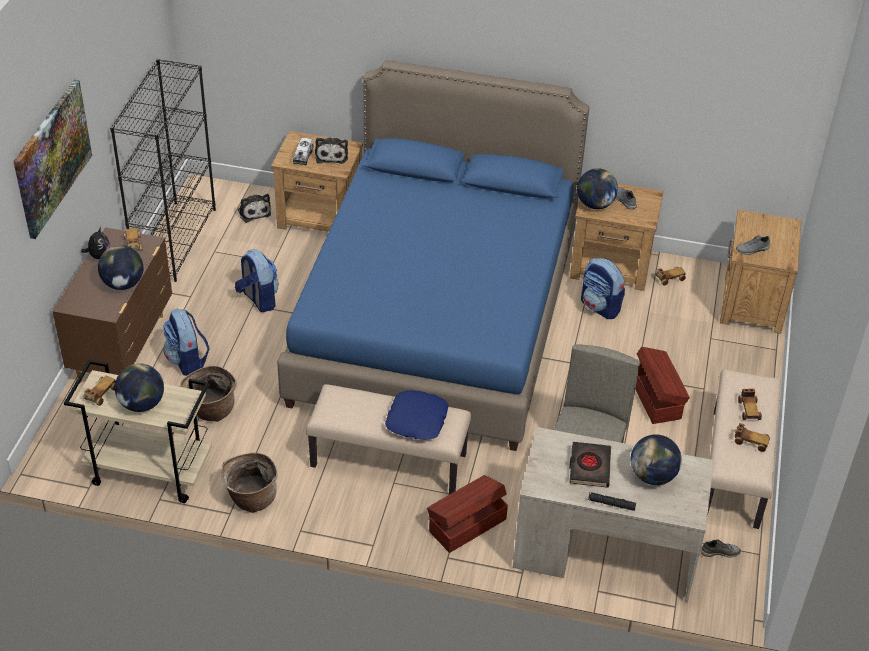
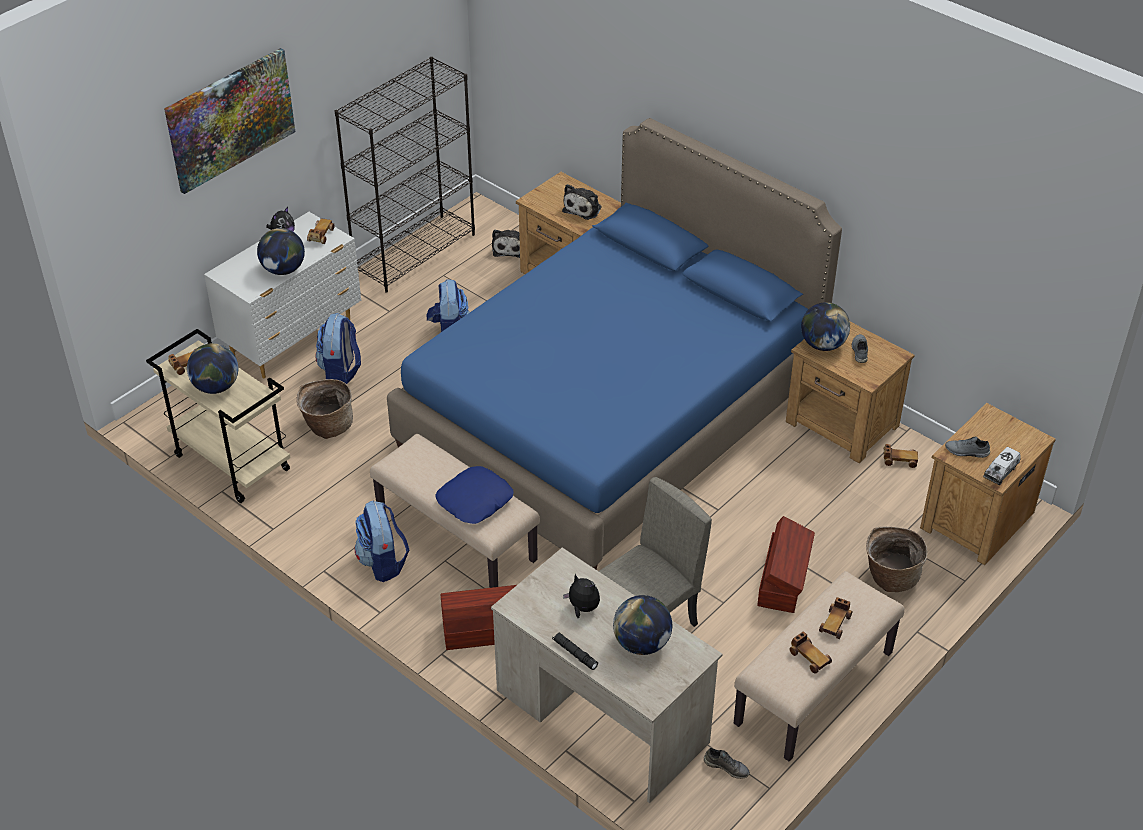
camera: 30 degrees right, 0 degrees up
brown dresser [52,227,172,383] -> white dresser [204,212,362,378]
basket [221,453,277,513] -> basket moved to [866,526,927,592]
toy truck [293,138,314,166] -> toy truck moved to [983,447,1021,485]
black book [569,442,611,488] -> plush toy [563,574,600,618]
backpack [581,258,625,319] -> backpack moved to [355,500,409,582]

